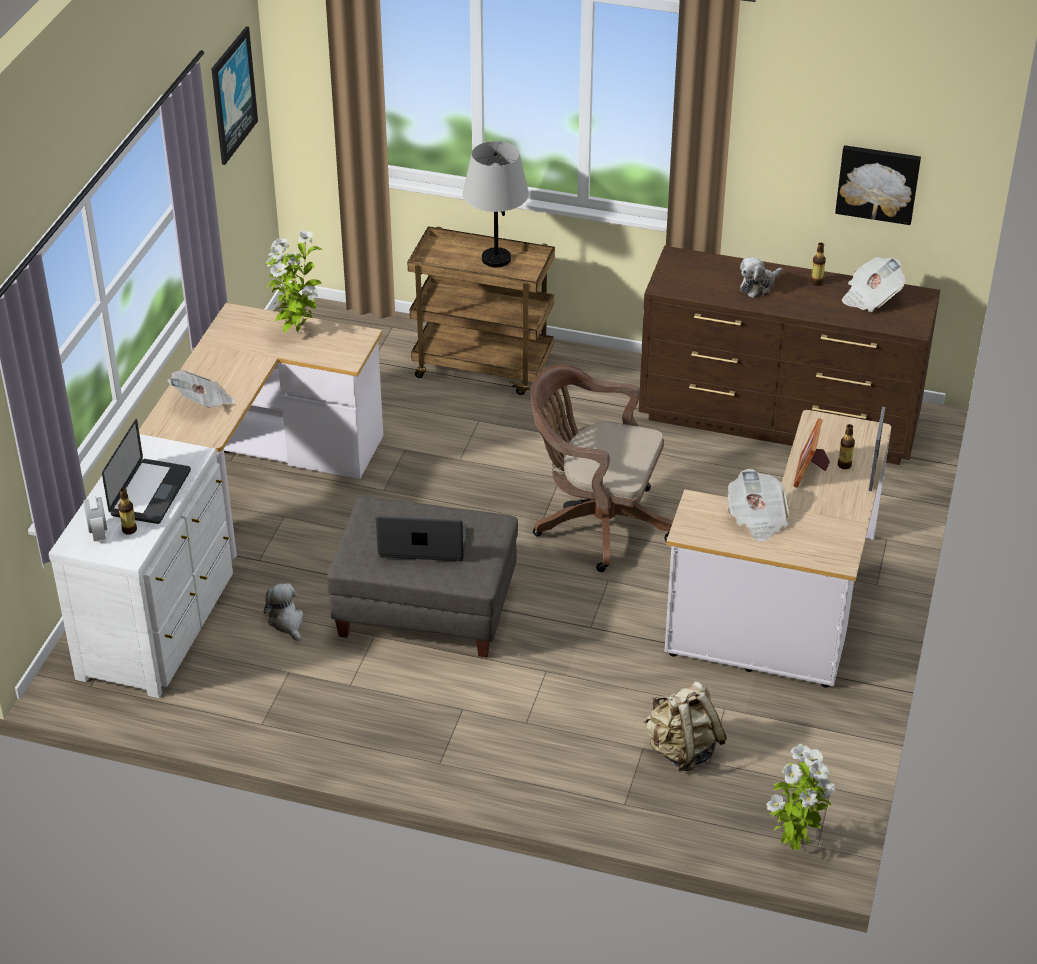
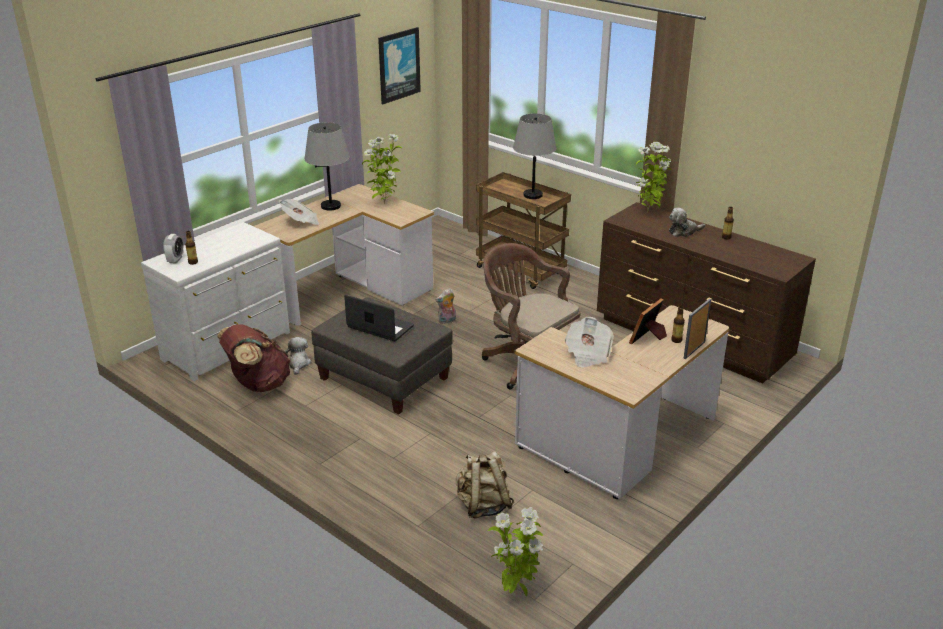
camera: 25 degrees right, 10 degrees down
laptop [102,419,191,524] -> none
picture [835,145,921,225] -> none
newspaper [842,257,906,312] -> none
none -> brown backpack [217,324,291,392]
none -> grey table lamp [304,122,349,210]
none -> plush toy [436,288,456,324]
none -> potted plant [636,142,672,212]

